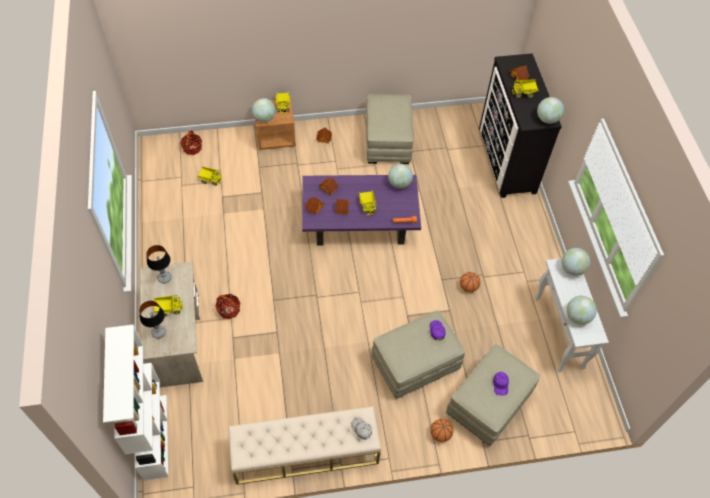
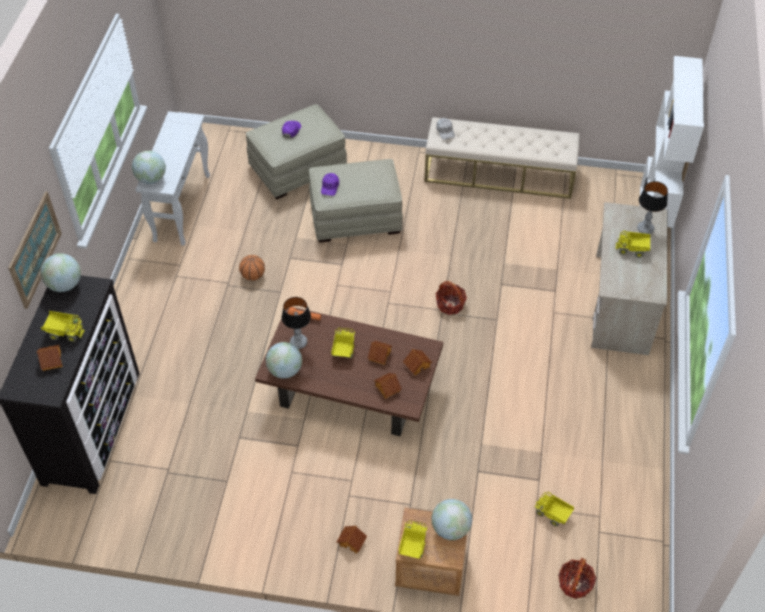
camera: 160 degrees left, 5 degrees down
table lamp [146,245,172,284] -> table lamp moved to [282,297,311,349]
basket [215,294,240,319] -> basket moved to [436,281,467,315]
purple coffee table [302,175,421,246] -> brown coffee table [255,307,443,436]
beige ottoman [366,94,414,164] -> none
basketball [430,419,453,442] -> none
globe [567,296,597,325] -> none
none -> picture [8,191,62,309]

